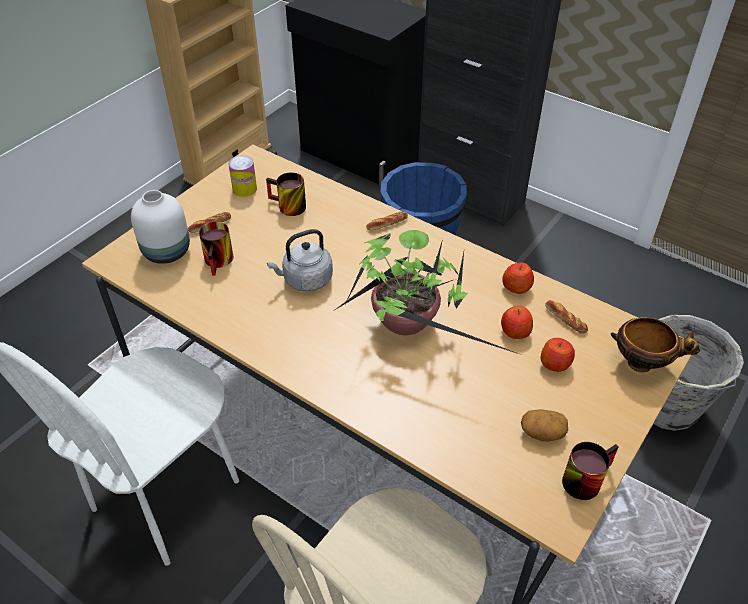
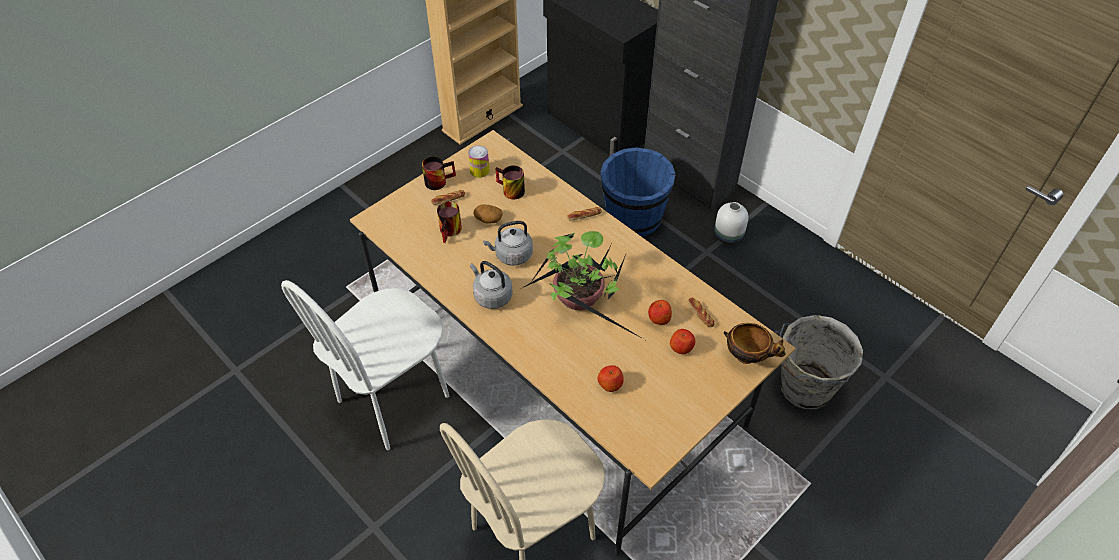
camera: 10 degrees right, 5 degrees up
white vase [131,190,190,264] -> white vase moved to [714,202,748,244]
apple [502,262,534,294] -> apple moved to [598,365,624,392]
potato [521,409,568,442] -> potato moved to [473,204,503,224]
mug [562,442,619,500] -> mug moved to [422,156,456,190]
none -> grey kettle [470,261,513,309]

